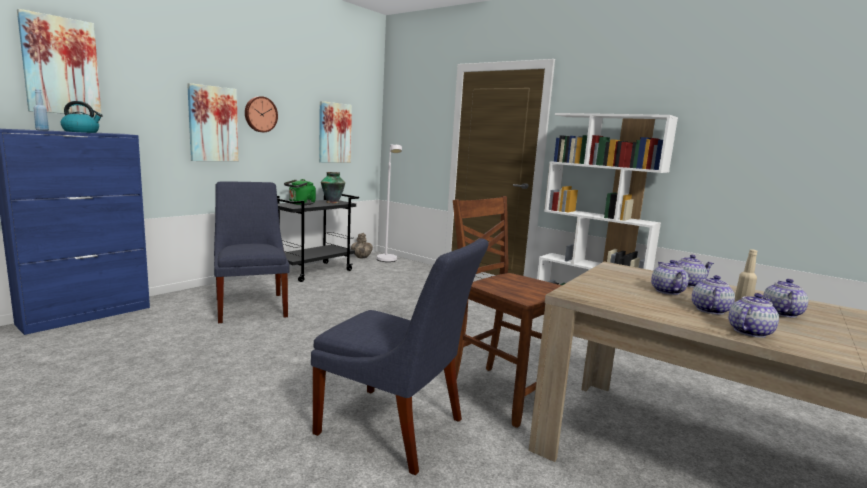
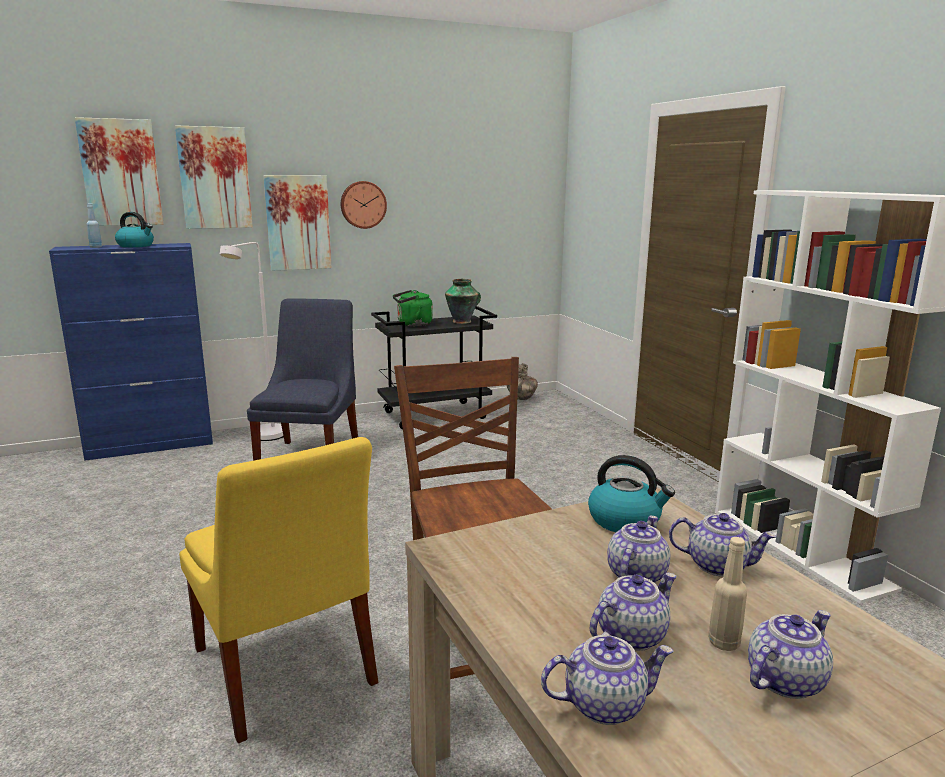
camera: 30 degrees right, 5 degrees up
blue chair [311,238,488,475] -> yellow chair [179,437,378,743]
picture [319,101,352,163] -> picture moved to [175,125,253,229]
white floor lamp [377,145,402,262] -> white floor lamp moved to [220,242,284,441]
none -> kettle [588,455,675,532]

